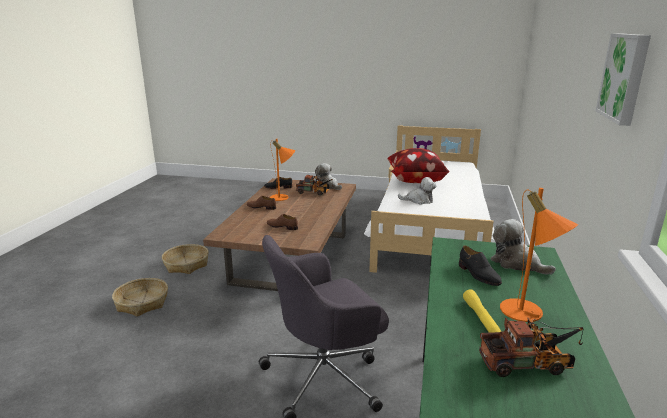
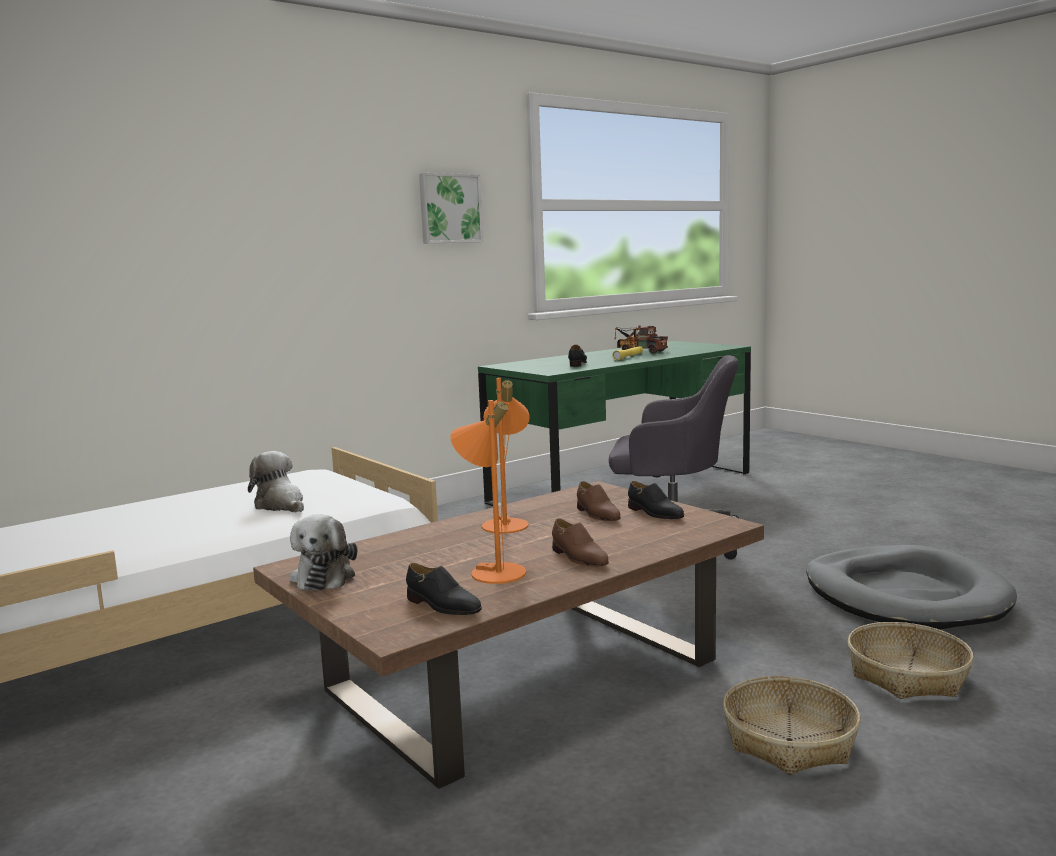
camera: 140 degrees left, 10 degrees down
toy truck [296,175,333,196] -> none
pillow [387,148,450,183] -> none
plush toy [490,219,556,275] -> none
orange table lamp [500,188,578,322] -> orange table lamp moved to [482,378,530,534]
none -> black shoe [628,481,684,519]
none -> grey dog bed [806,545,1017,630]

